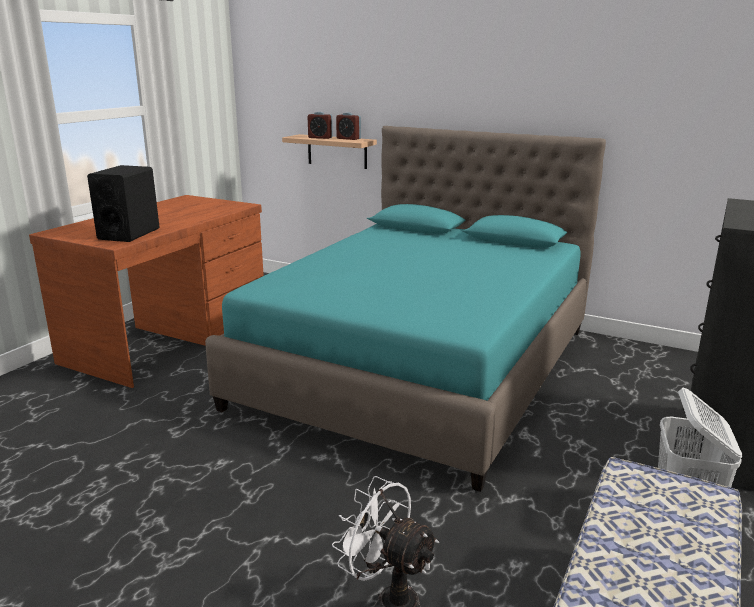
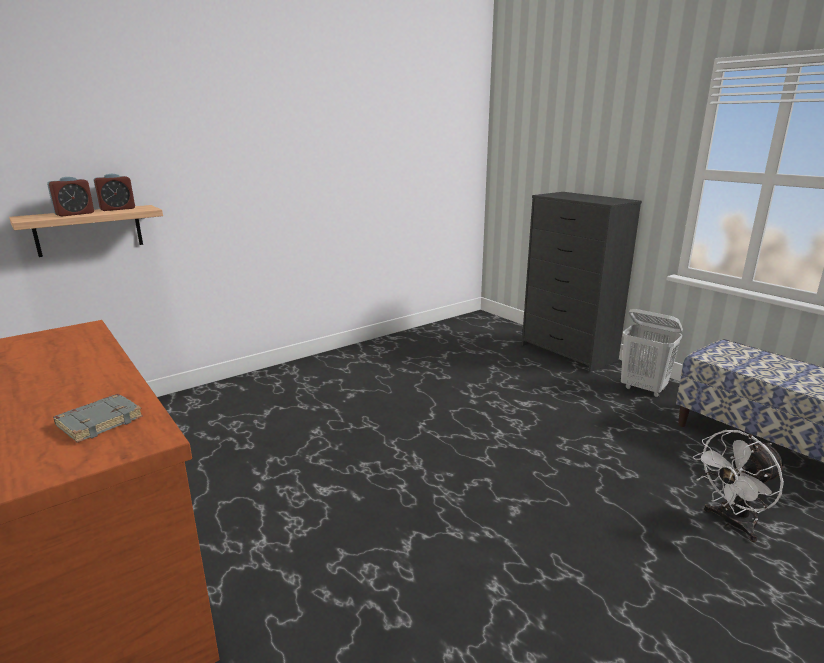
camera: 65 degrees left, 0 degrees up
black speaker [87,165,159,242] -> grey book [53,394,143,443]
turquoise bed [205,126,606,492] -> none

